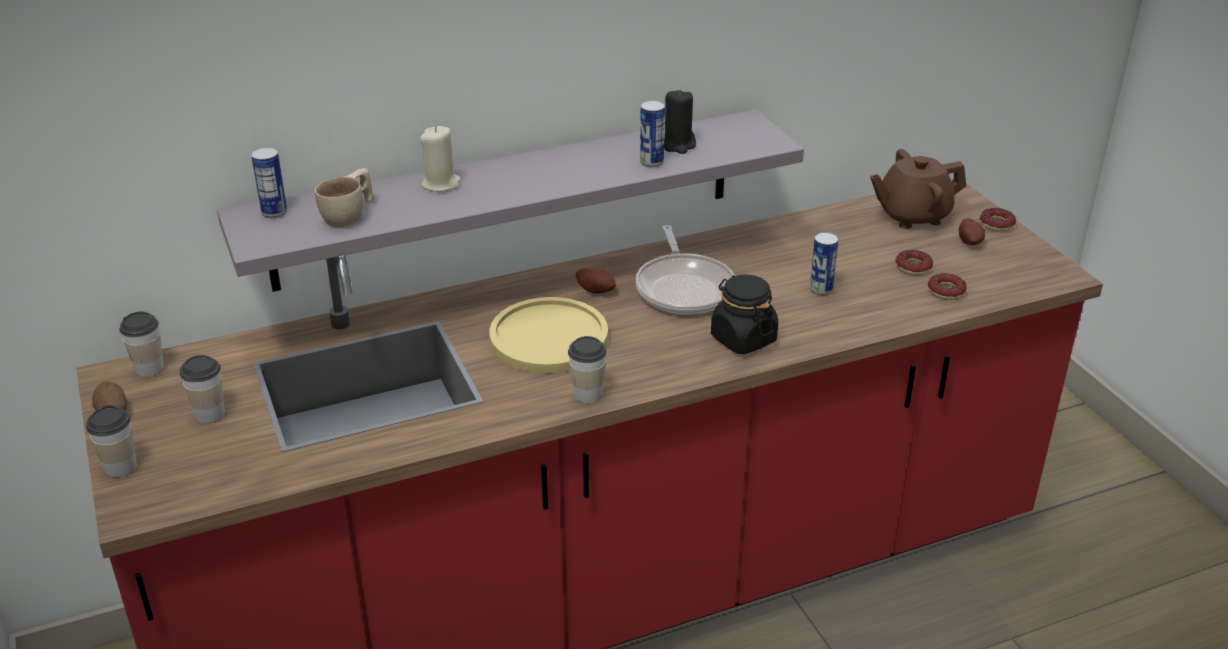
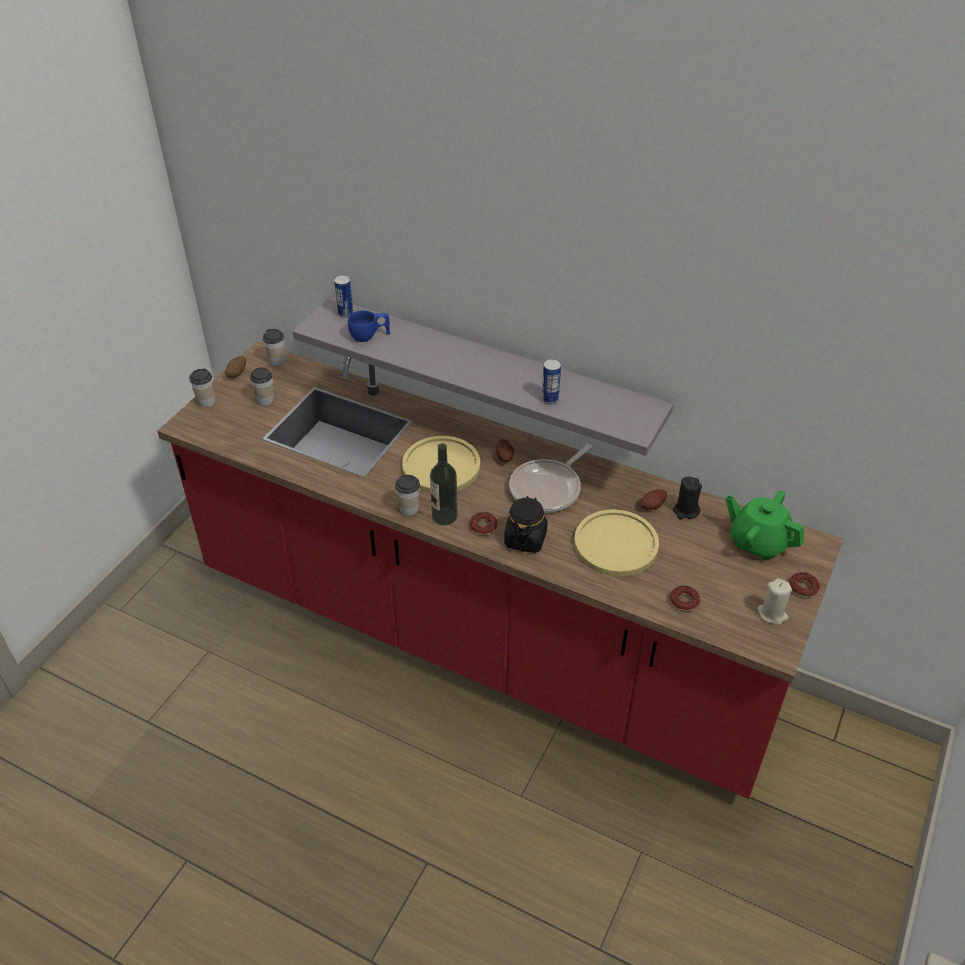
camera: 50 degrees right, 10 degrees up
beige cup [315,168,374,227] -> blue cup [348,310,390,342]
beige candle [420,126,461,192] -> beige candle moved to [758,578,792,625]
black candle [664,89,696,154] -> black candle moved to [673,477,702,519]
can [810,232,838,295] -> yellow plate [574,509,659,577]
brown teapot [870,149,966,229] -> green teapot [725,491,804,560]
donut [895,250,933,275] -> donut moved to [470,512,497,535]
potato [959,218,985,245] -> potato moved to [641,490,667,510]
none -> bottle [430,443,458,525]

